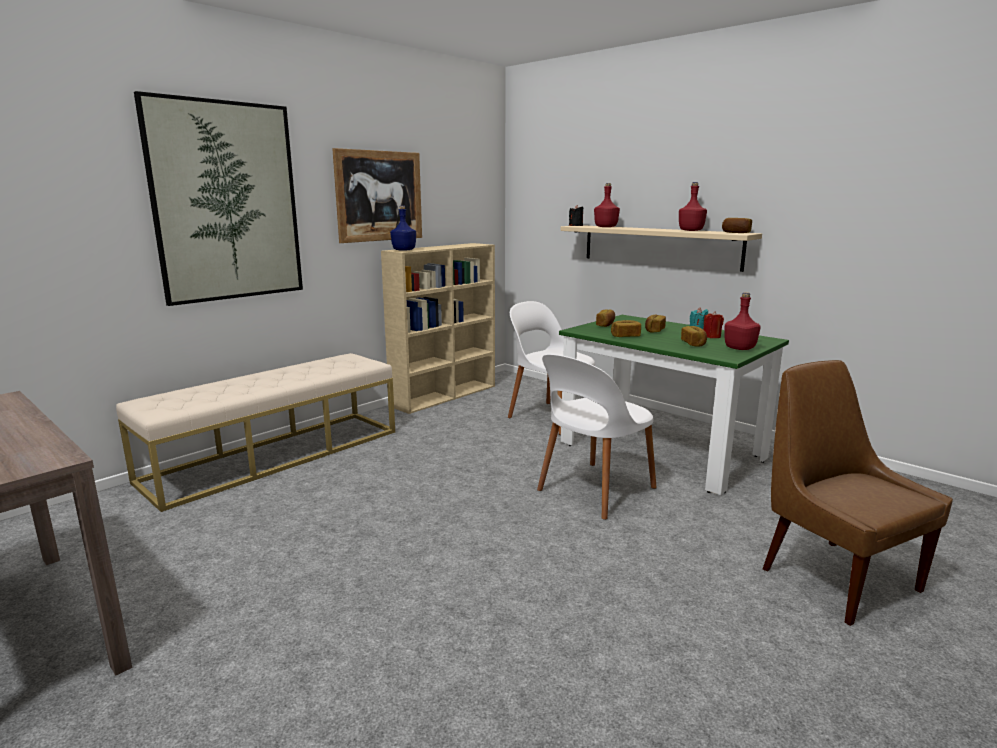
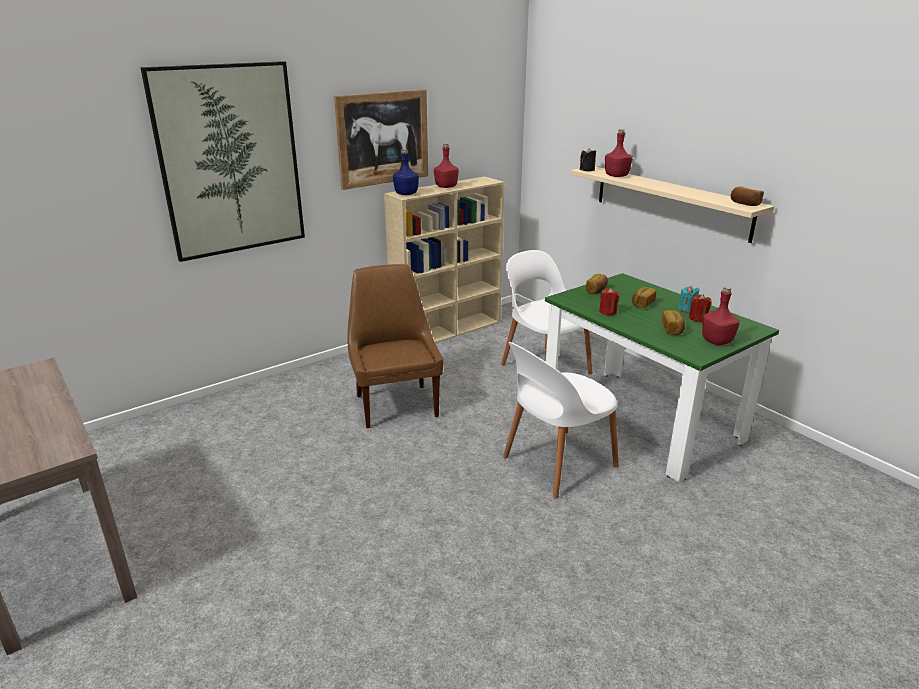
camera: 10 degrees right, 10 degrees up
beige bench [116,353,395,512] -> none
bread [611,320,641,337] -> red candle [599,288,620,315]
red bottle [679,182,707,231] -> red bottle moved to [434,144,459,188]
brown chair [763,360,953,626] -> brown chair moved to [347,264,444,428]

